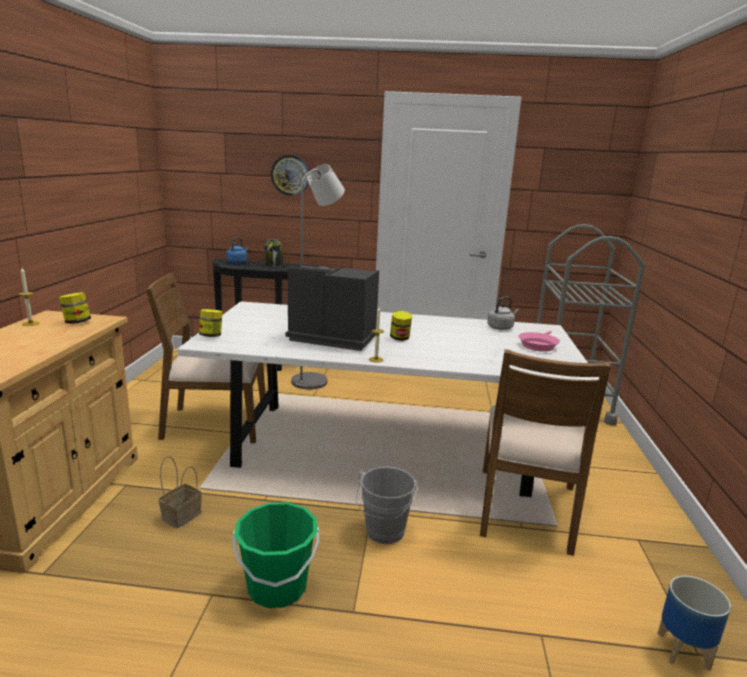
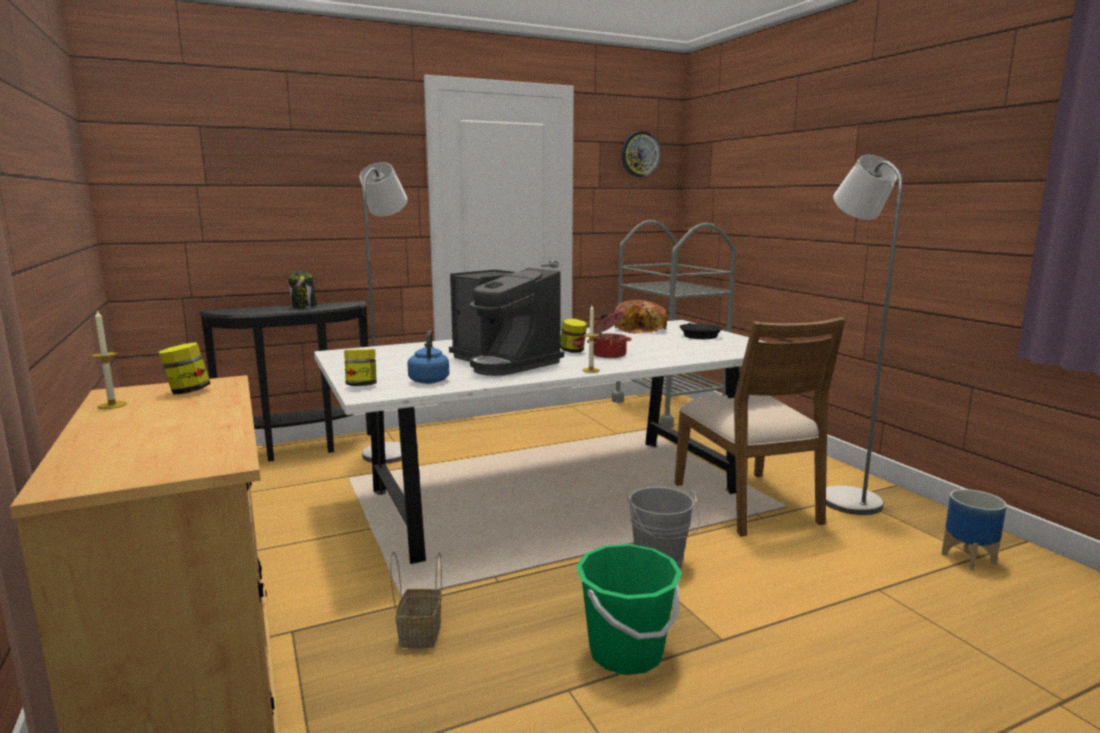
camera: 30 degrees left, 5 degrees down
brown chair [146,273,265,443] -> none
blue kettle [226,237,248,264] -> blue kettle moved to [407,330,449,384]
wall clock [271,155,309,196] -> wall clock moved to [621,131,661,177]
coffee machine [286,266,379,351] -> coffee machine turned 120 degrees counterclockwise [449,268,564,376]
grey kettle [487,297,519,330] -> bread [615,300,667,334]
pink frying pan [518,331,560,352] -> black frying pan [679,323,723,339]
none -> cooking pot [587,311,632,358]
none -> grey floor lamp [826,155,902,515]

